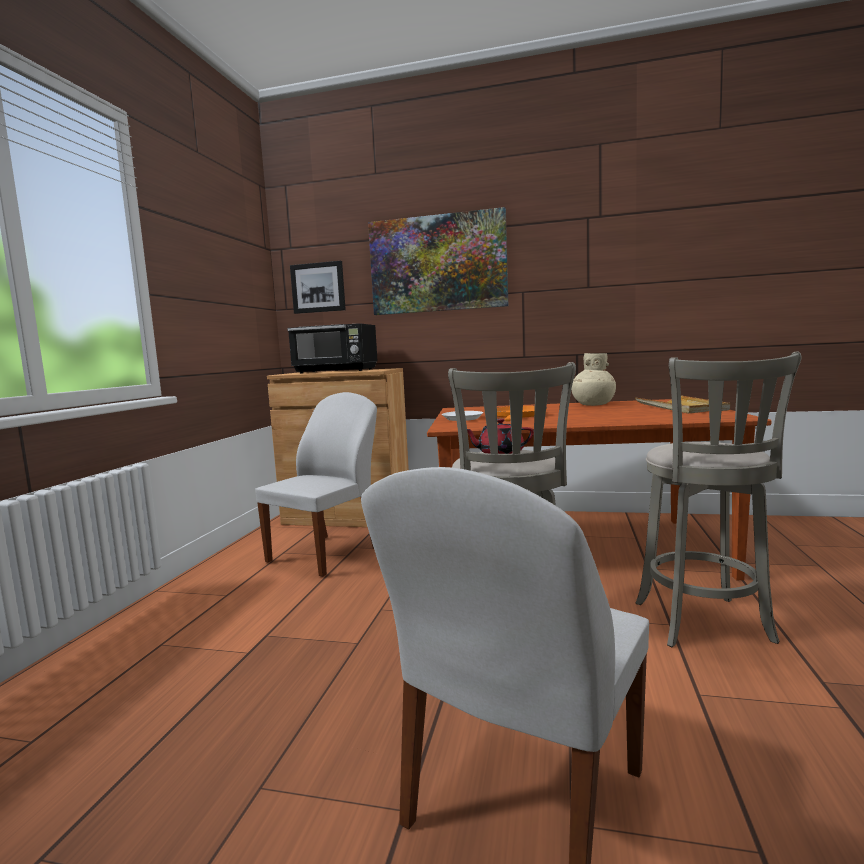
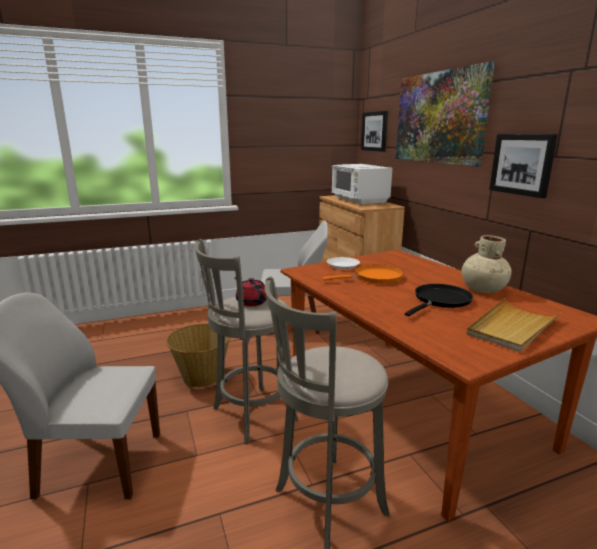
camera: 55 degrees right, 10 degrees up
black microwave [287,323,377,373] -> white microwave [331,164,392,205]
none -> basket [166,324,231,388]
none -> black frying pan [405,284,473,316]
none -> picture [489,134,558,198]

